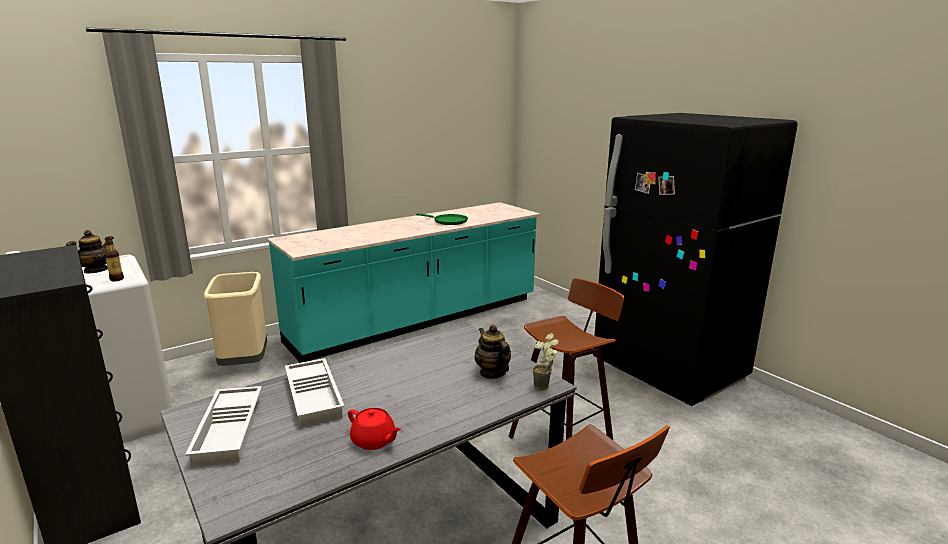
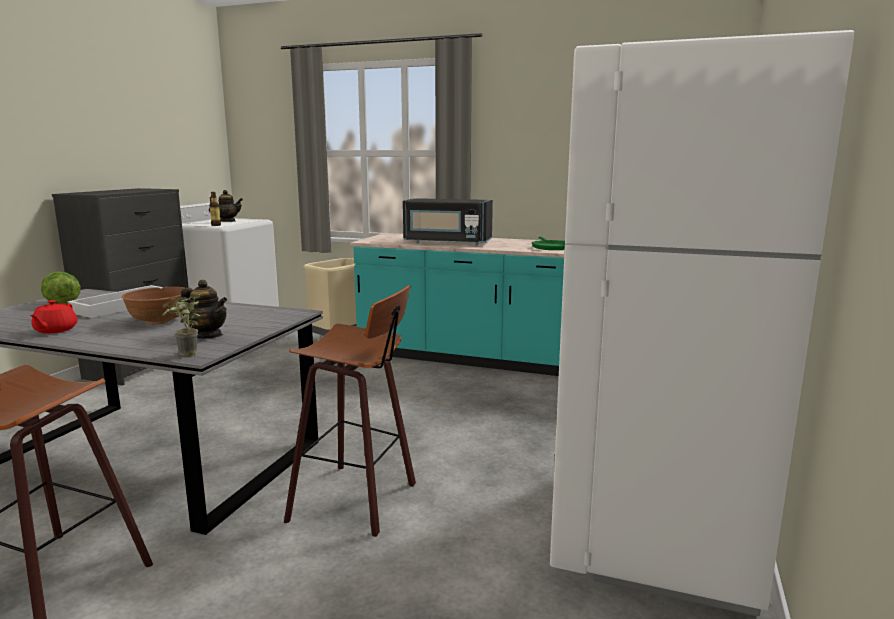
camera: 55 degrees right, 5 degrees down
white tray [185,386,262,467] -> lettuce [41,272,81,304]
teapot [474,325,511,379] -> teapot turned 90 degrees clockwise [181,280,227,339]
black fridge [593,113,798,406] -> white fridge [550,30,854,616]
none -> brown bowl [122,287,189,324]
none -> black microwave [403,198,493,245]

